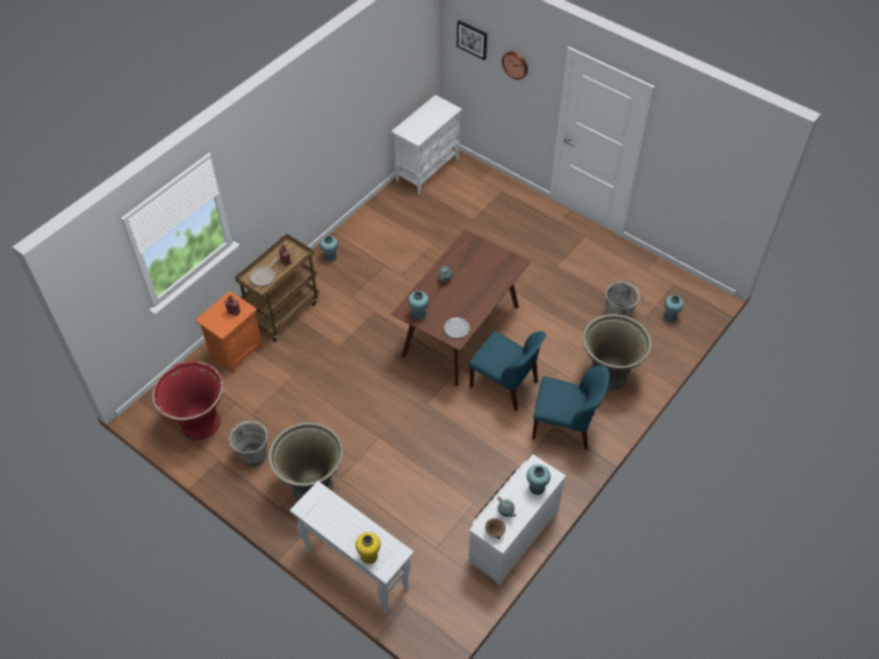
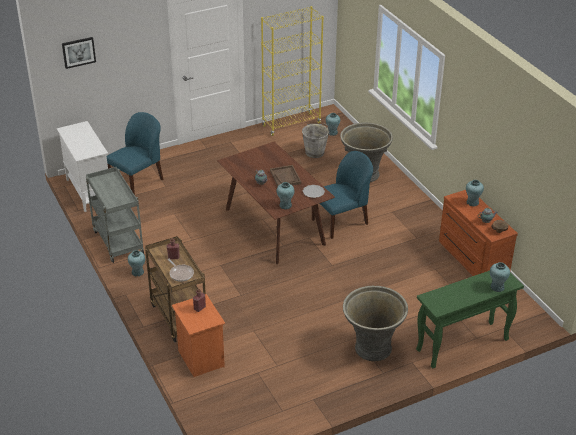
camera: 65 degrees left, 15 degrees down
red planter [152,361,224,440] -> none
grey bucket [229,417,270,467] -> none
white console table [290,481,414,614] -> green console table [416,270,524,369]
yellow vase [355,532,381,564] -> turquoise vase [490,262,510,292]
white dresser [468,454,566,585] -> brown dresser [439,190,518,276]
wall clock [502,51,528,80] -> none
blue chair [532,365,609,450] -> blue chair moved to [107,112,163,195]
none -> grey cart [86,167,144,263]
none -> yellow bookcase [261,6,324,136]
none -> brown tray [270,165,301,187]

